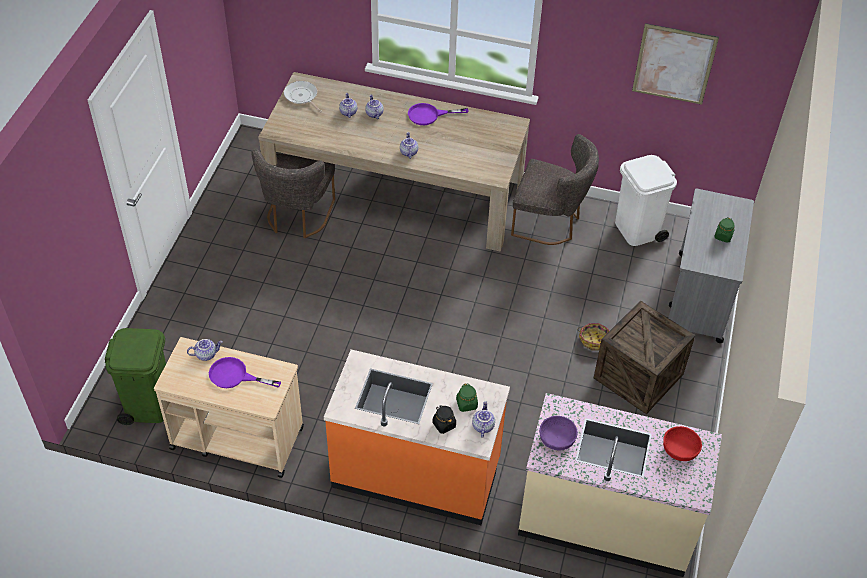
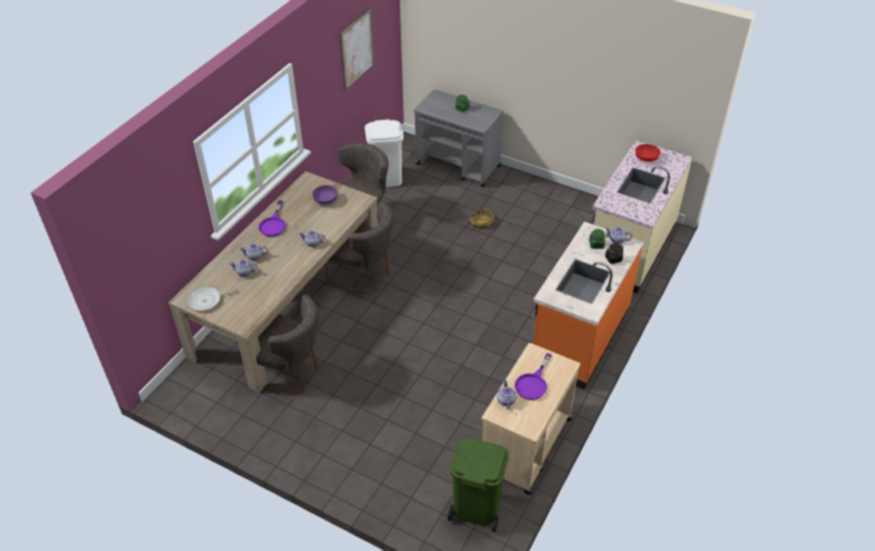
camera: 75 degrees left, 5 degrees down
purple bowl [539,416,578,450] -> purple bowl moved to [312,185,338,205]
crate [594,300,695,414] -> none
none -> grey chair [325,201,394,293]

